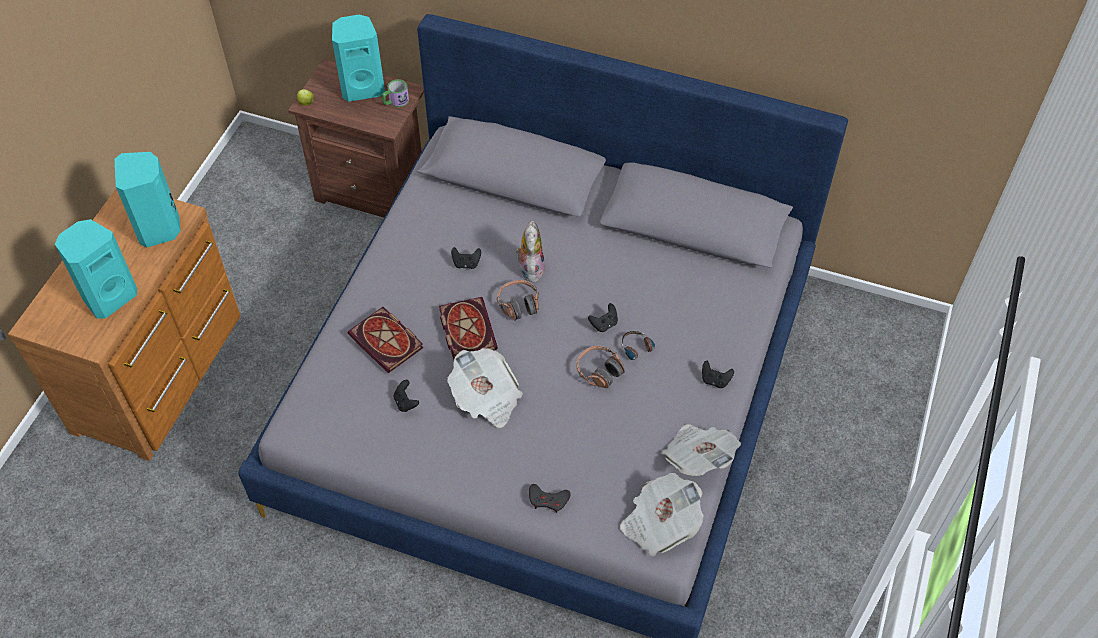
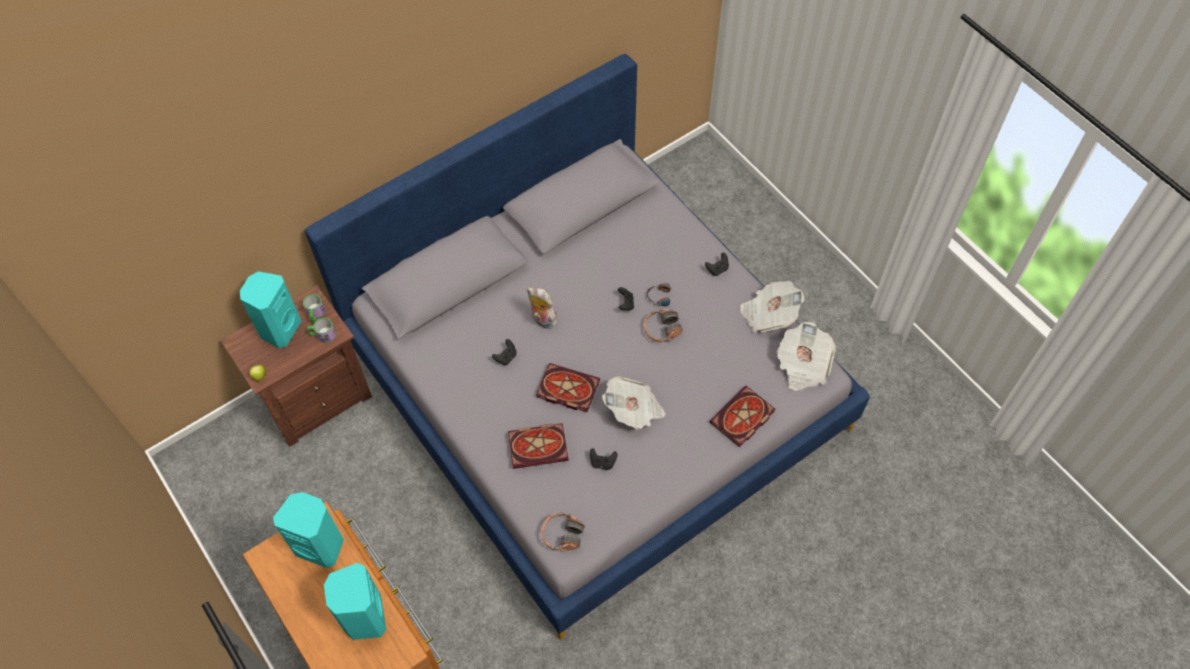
camera: 55 degrees left, 5 degrees up
headphones [497,280,539,321] -> headphones moved to [542,512,585,552]
grey game controller [529,484,571,513] -> book [710,386,775,447]
none -> mug [307,318,336,343]

